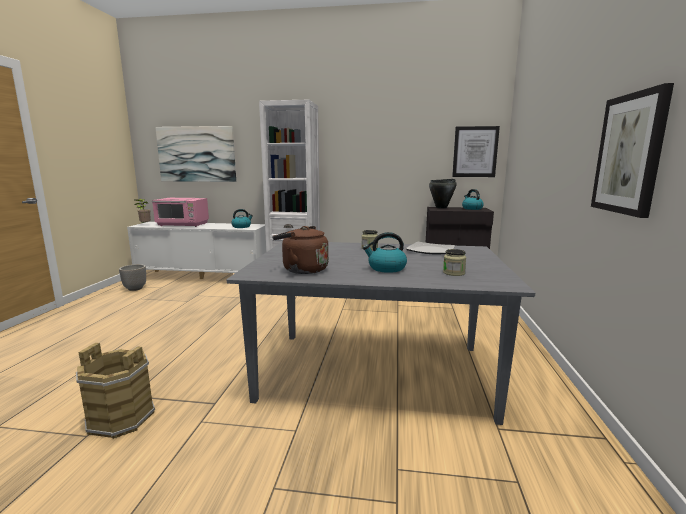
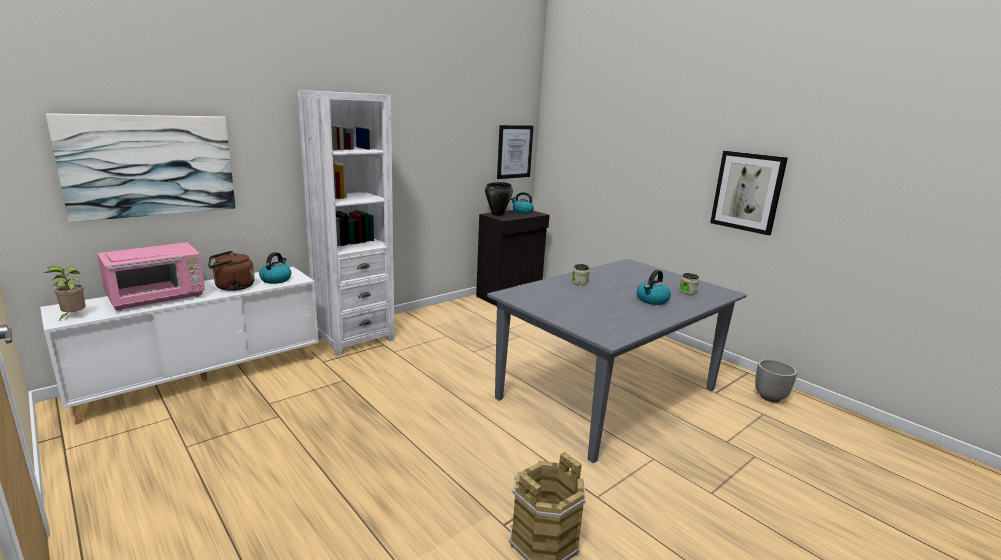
camera: 50 degrees left, 5 degrees up
planter [119,264,146,291] -> planter moved to [755,359,797,402]
brown kettle [272,226,329,274] -> brown kettle moved to [208,251,255,291]
plate [405,242,455,254] -> none

